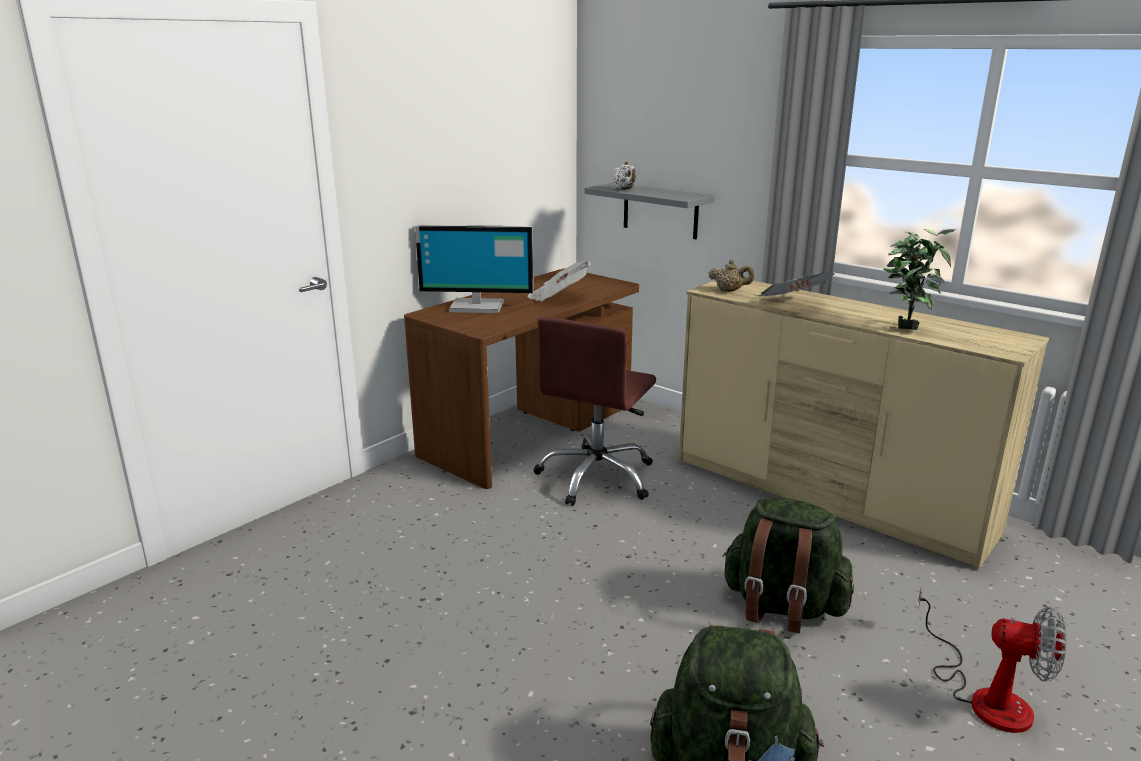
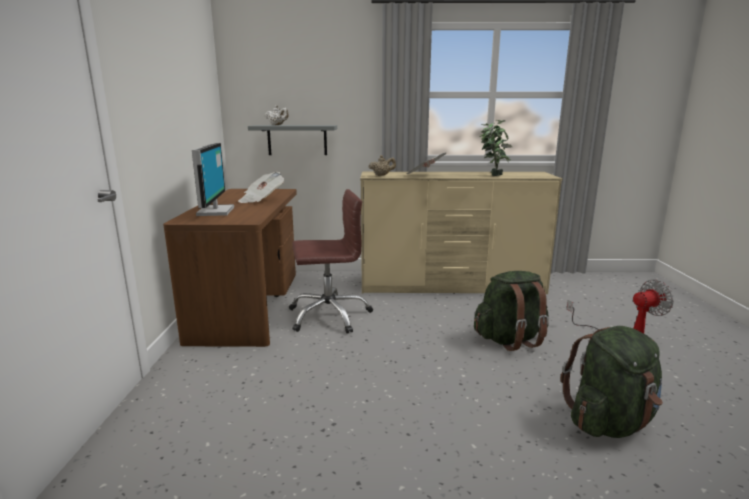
camera: 40 degrees left, 5 degrees down
monitor [415,225,534,313] -> monitor turned 60 degrees counterclockwise [192,143,234,216]
brown office chair [533,317,656,506] -> brown office chair turned 90 degrees counterclockwise [289,189,373,334]

